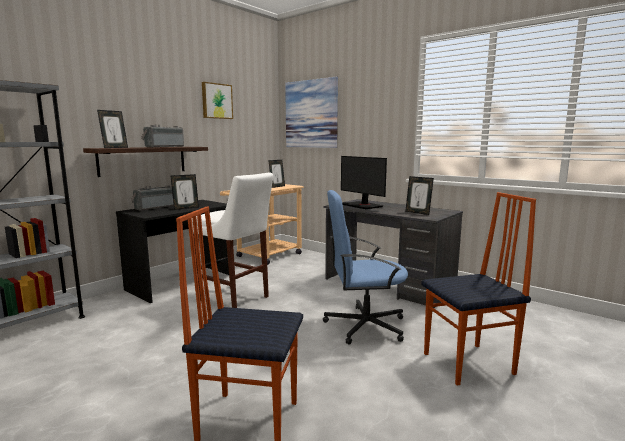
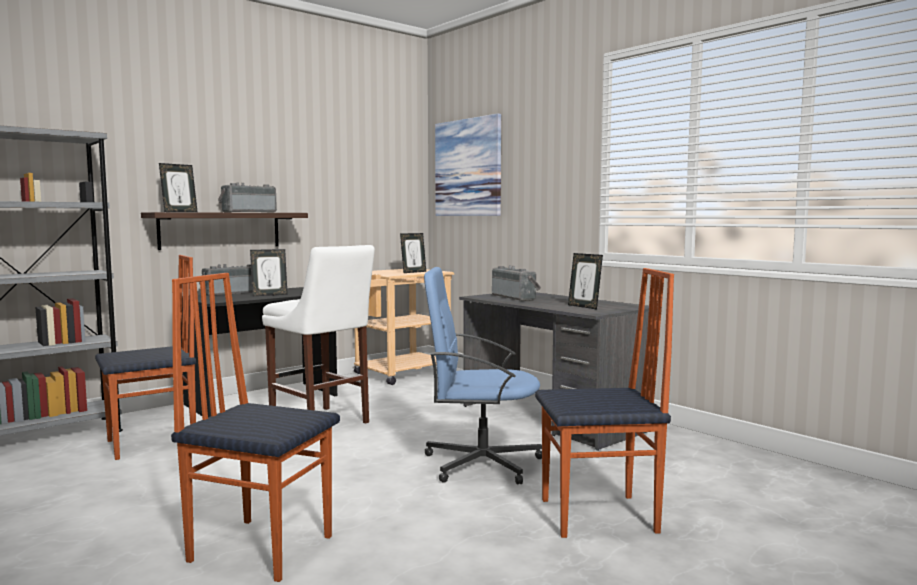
camera: 10 degrees right, 5 degrees down
picture [202,82,233,119] -> none
monitor [341,156,387,209] -> radio [492,265,541,301]
none -> chair [95,255,196,460]

